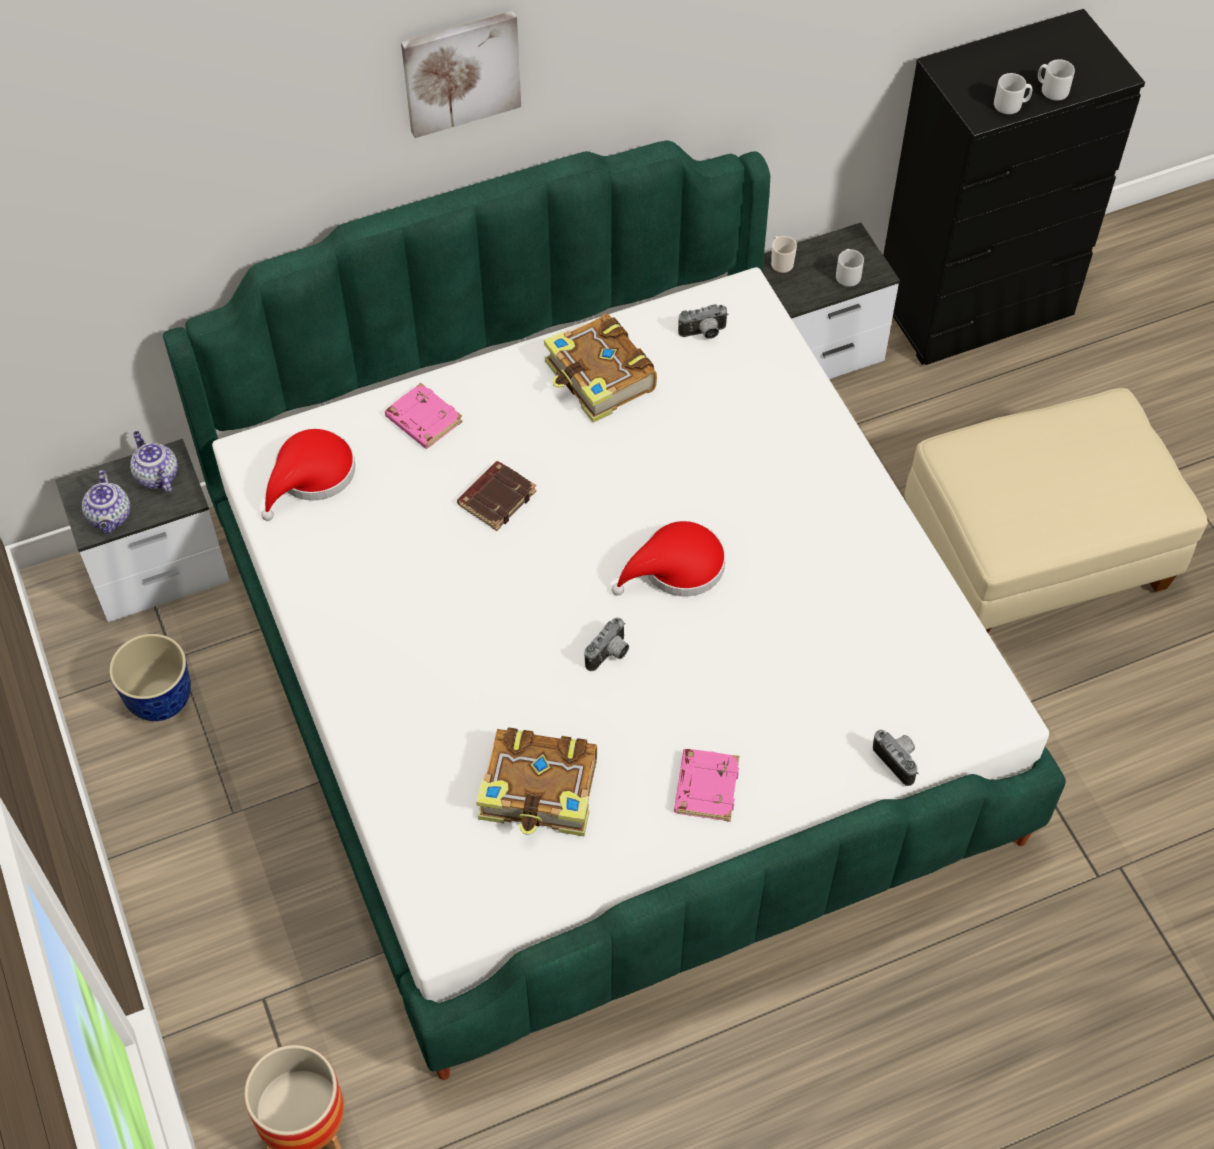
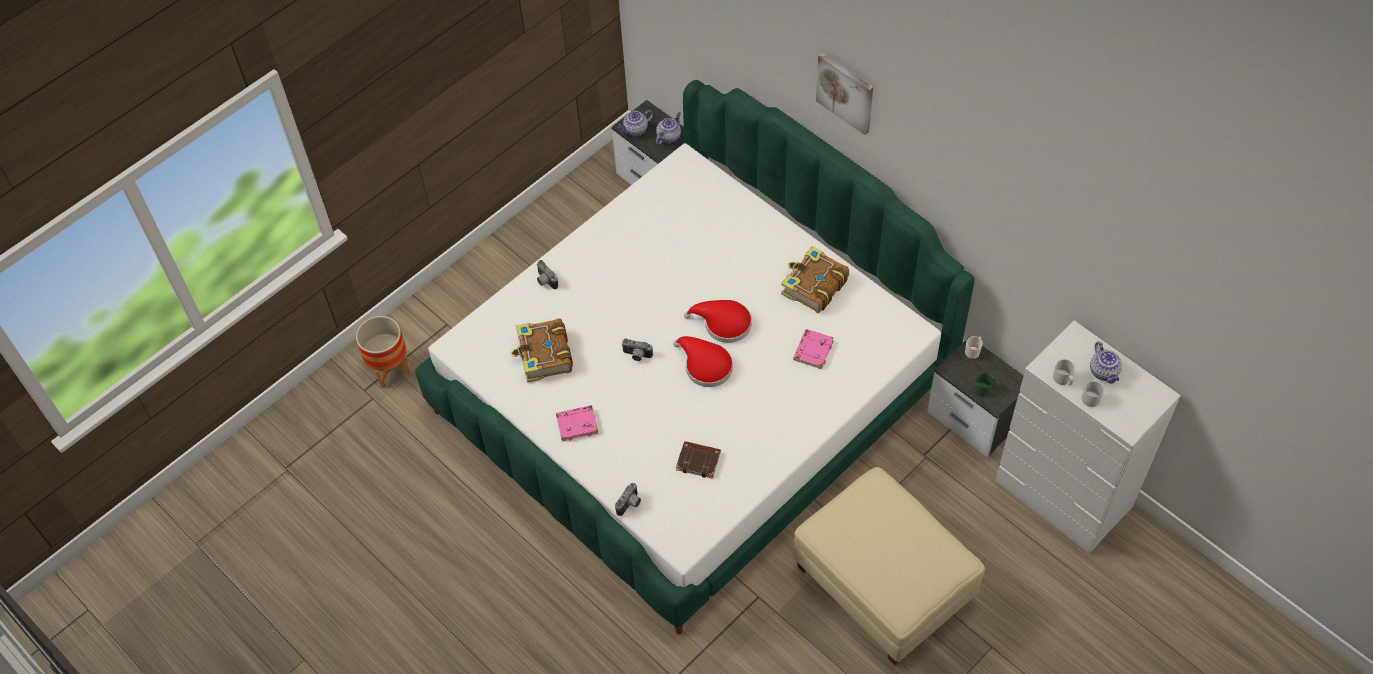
camera: 70 degrees right, 0 degrees up
planter [109,634,191,721] -> none
red hat [261,429,355,521] -> red hat moved to [684,300,752,343]
pink book [385,383,463,449] -> pink book moved to [793,329,834,369]
brown book [457,461,536,531] -> brown book moved to [676,441,721,479]
camera [678,304,729,339] -> camera moved to [537,260,558,289]
grey mug [836,249,864,287] -> green mug [974,373,996,396]
black dresser [883,9,1145,365] -> white dresser [995,320,1181,553]
none -> teapot [1090,342,1122,384]

